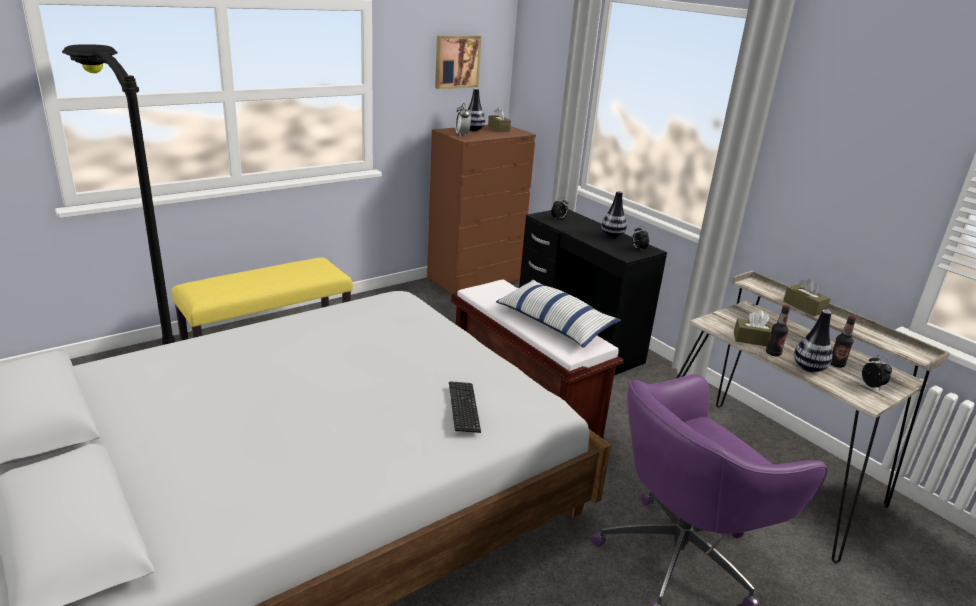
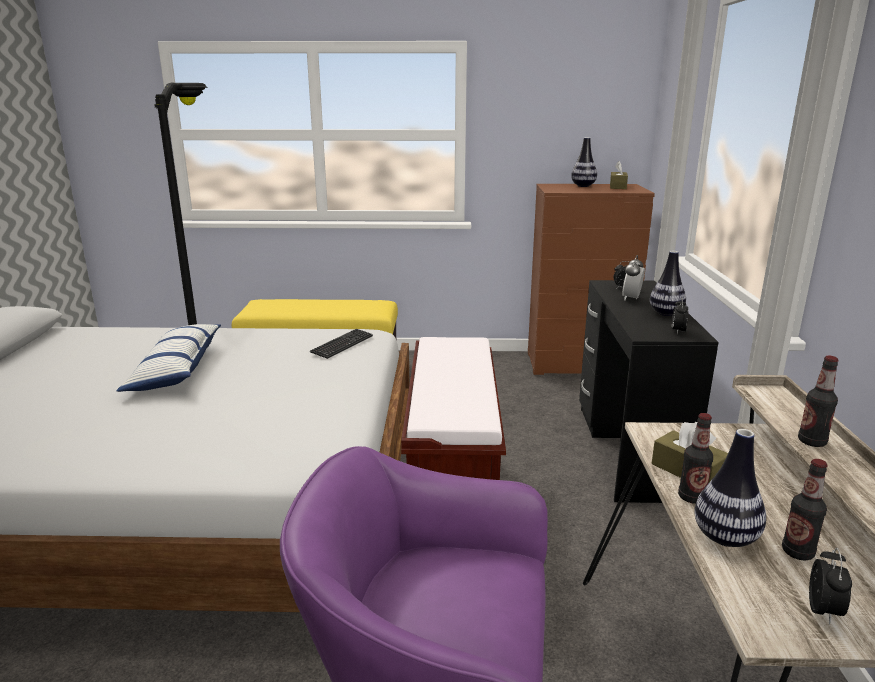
camera: 40 degrees right, 5 degrees down
picture [435,36,481,89] -> none
keyboard [449,381,481,433] -> keyboard moved to [310,329,373,359]
alarm clock [455,103,471,136] -> alarm clock moved to [622,255,645,300]
pillow [496,279,621,348] -> pillow moved to [117,324,221,392]
brown tissue box [783,278,831,316] -> bottle [798,356,839,447]

